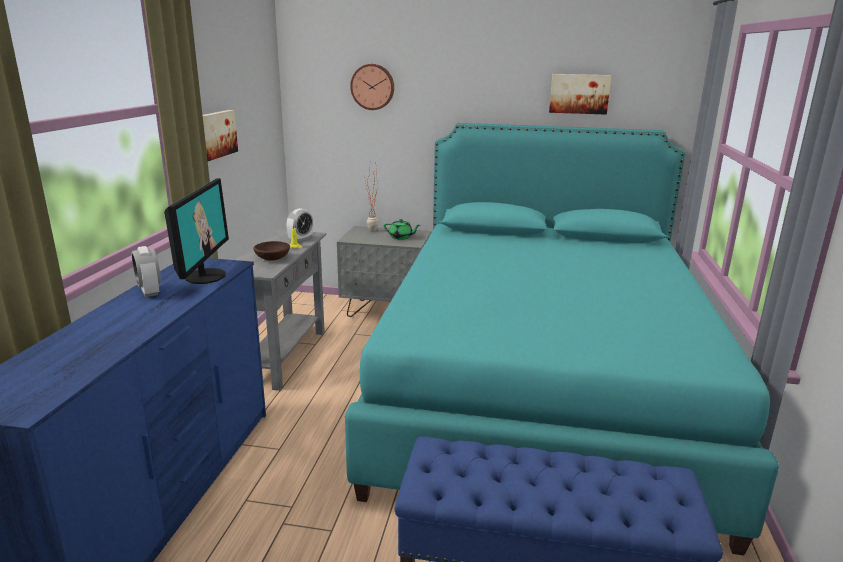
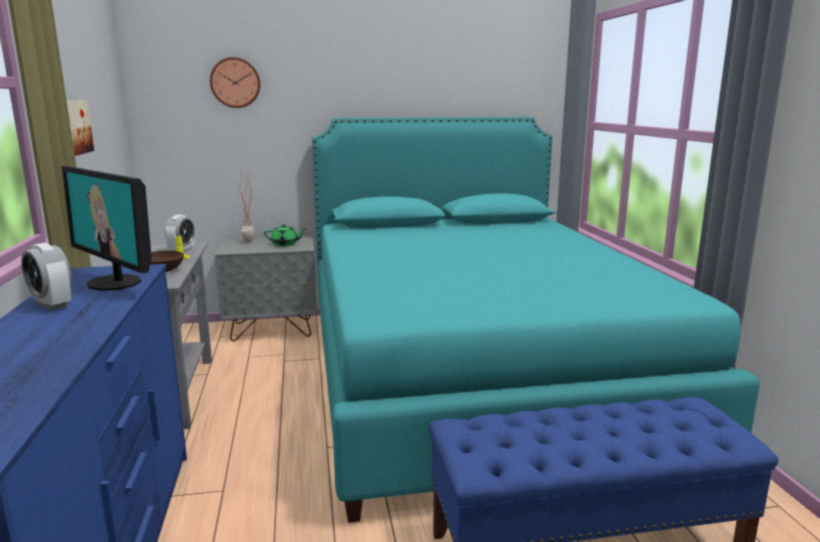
camera: 20 degrees left, 5 degrees down
monitor [164,178,229,284] -> monitor turned 150 degrees clockwise [62,166,152,291]
picture [549,74,611,115] -> none

